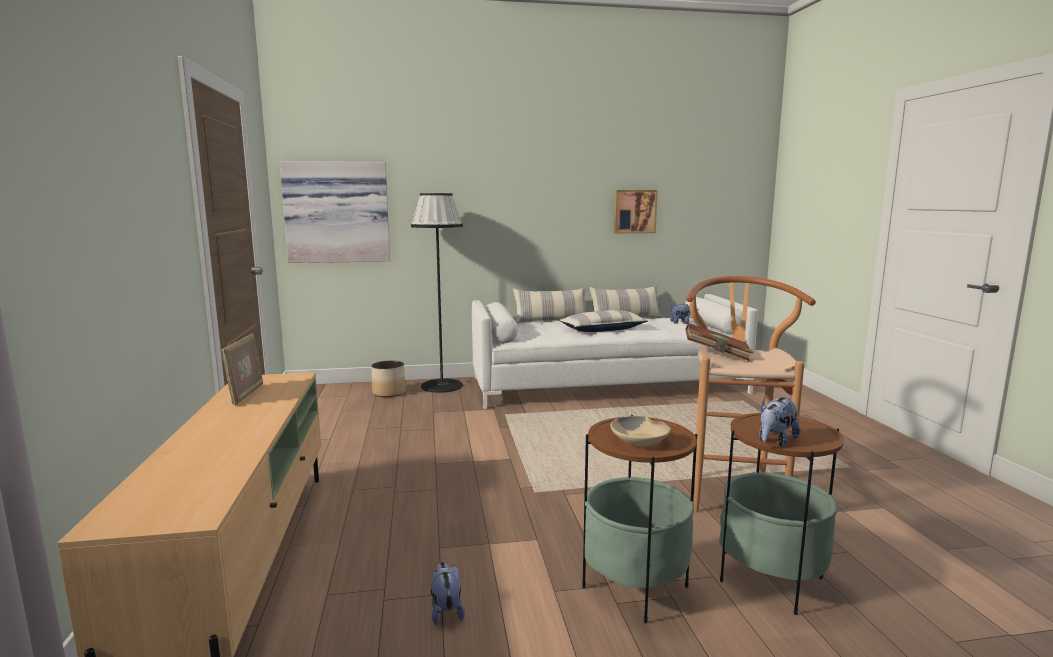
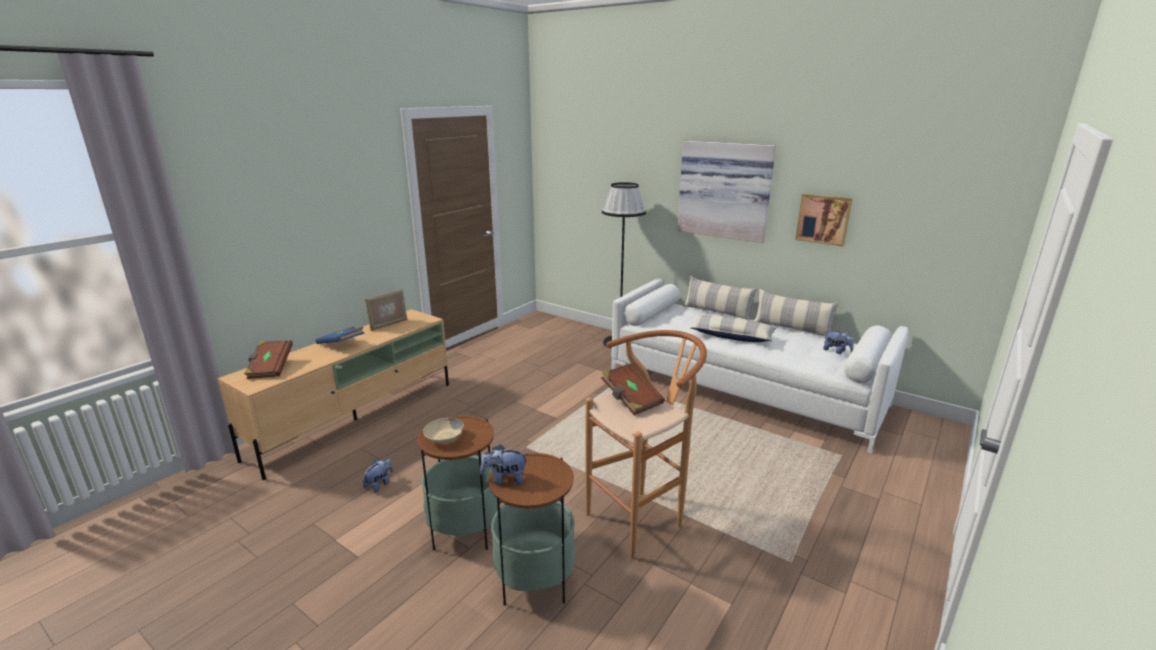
camera: 45 degrees right, 10 degrees up
picture [280,161,390,263] -> picture moved to [677,141,776,243]
planter [371,360,406,397] -> none
none -> brown book [244,340,293,379]
none -> blue book [315,327,365,344]

